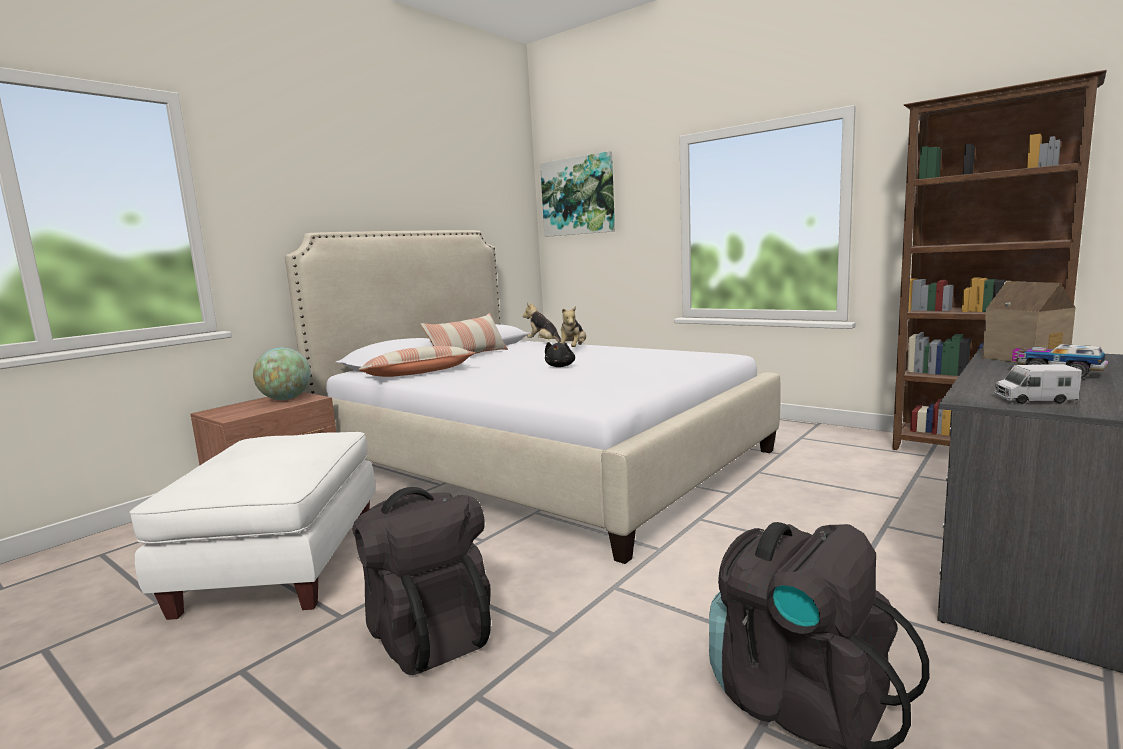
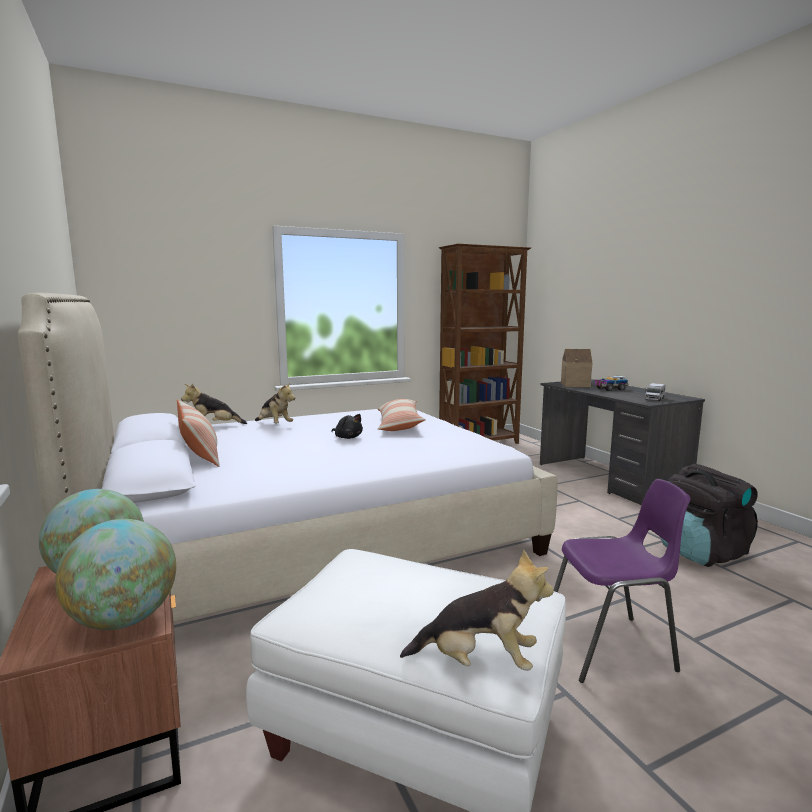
camera: 65 degrees left, 0 degrees up
black backpack [352,487,491,675] -> purple chair [554,479,691,683]
pillow [358,346,475,377] -> pillow moved to [378,399,426,431]
picture [540,151,615,237] -> none
none -> globe [55,519,176,630]
none -> plush toy [400,549,554,671]

